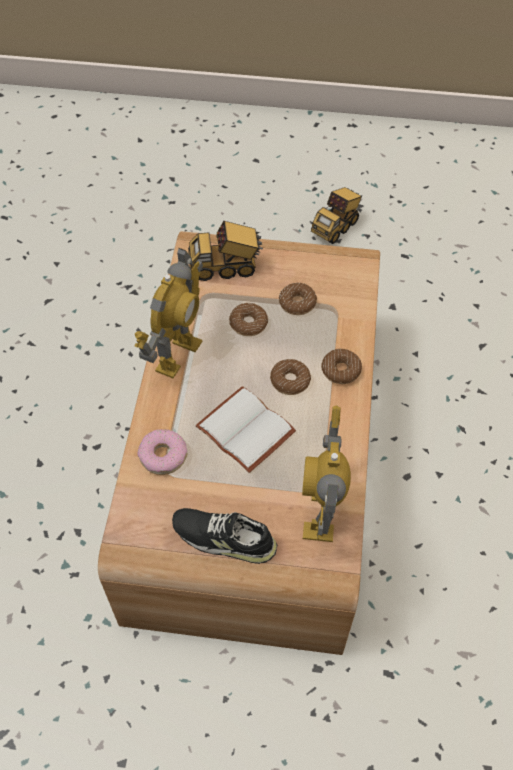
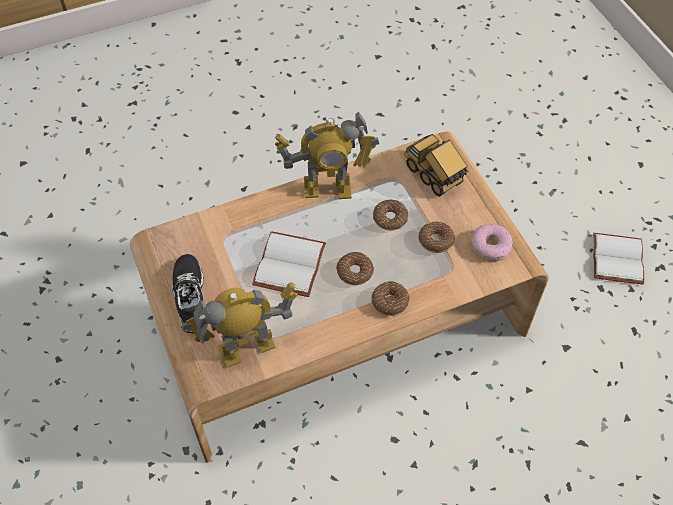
camera: 60 degrees right, 0 degrees up
donut [138,429,187,475] -> donut moved to [471,224,512,261]
toy truck [311,187,362,244] -> white book [593,233,644,284]

